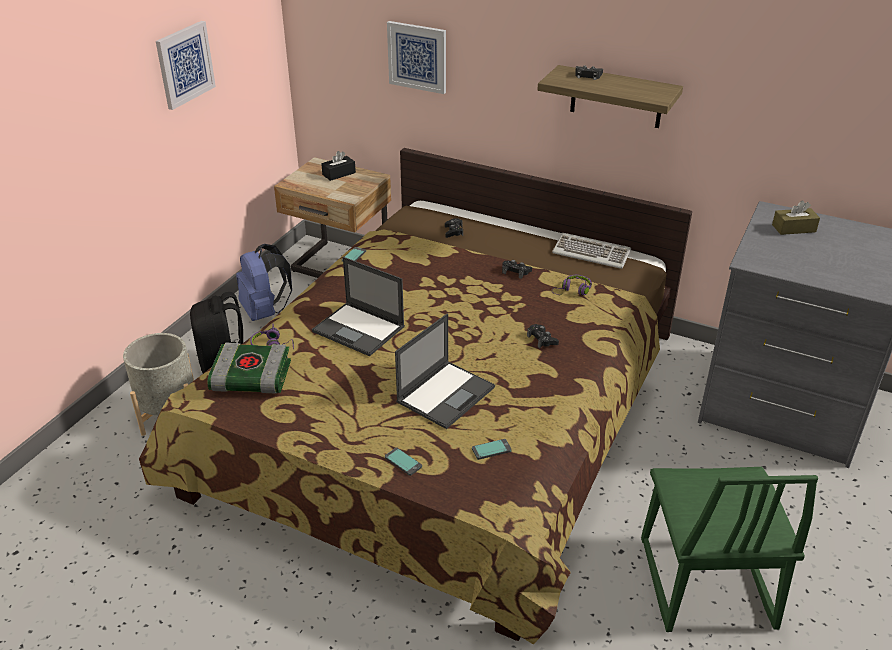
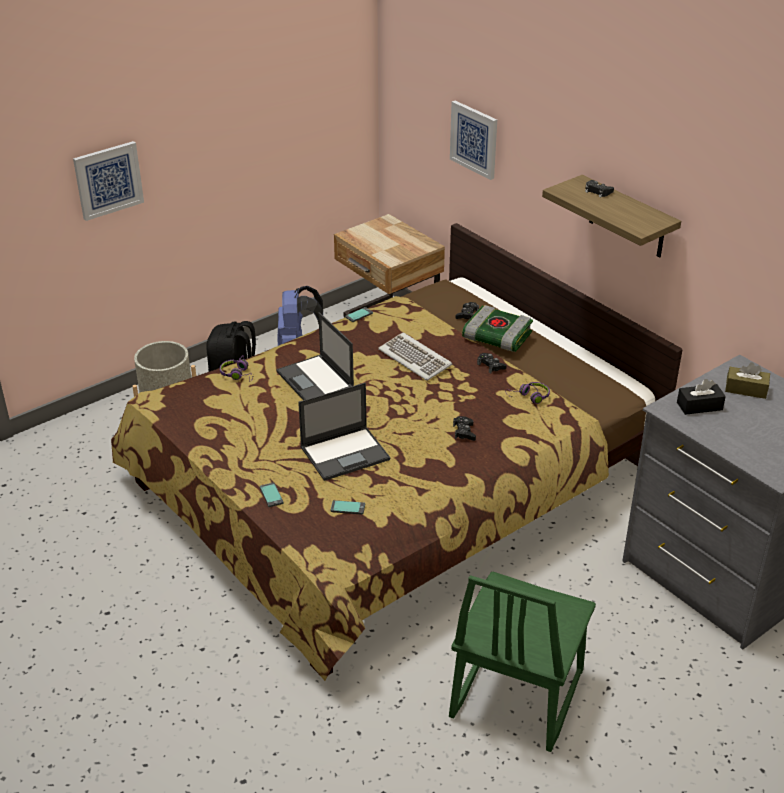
camera: 25 degrees right, 0 degrees up
picture [156,21,216,110] -> picture moved to [73,141,144,221]
book [208,343,291,394] -> book moved to [462,305,533,352]
black tissue box [321,151,356,181] -> black tissue box moved to [677,379,726,415]
keyboard [552,233,631,269] -> keyboard moved to [378,333,452,381]

